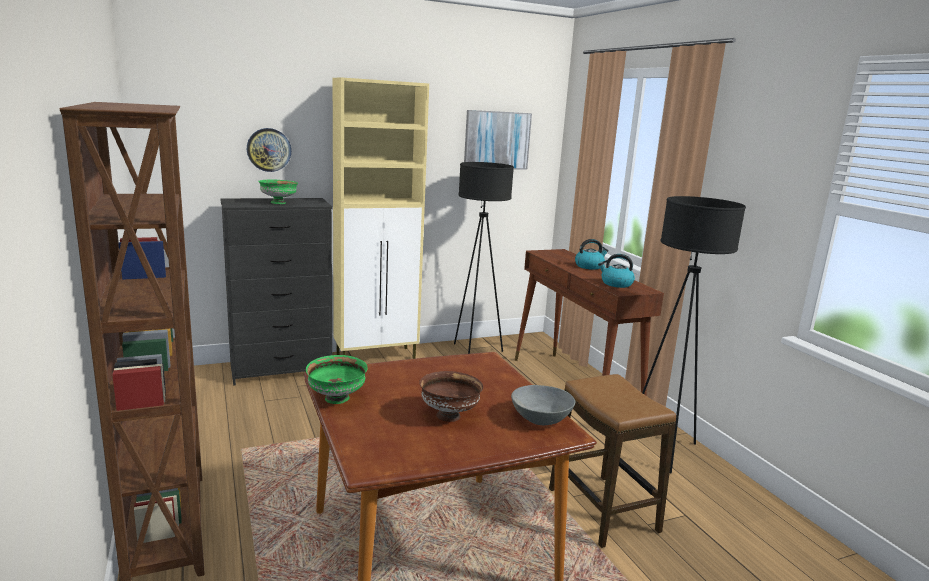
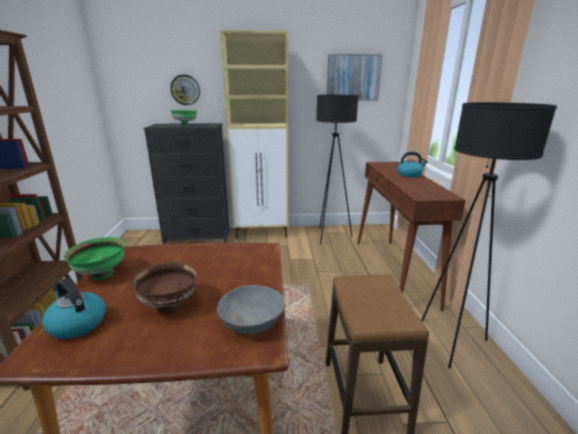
camera: 20 degrees right, 5 degrees up
kettle [598,254,635,288] -> kettle moved to [42,278,106,339]

